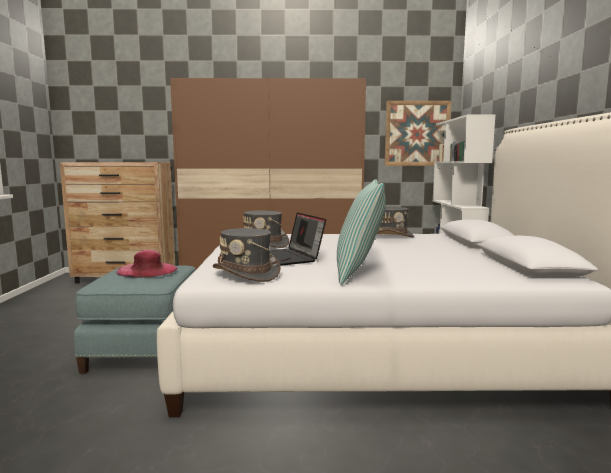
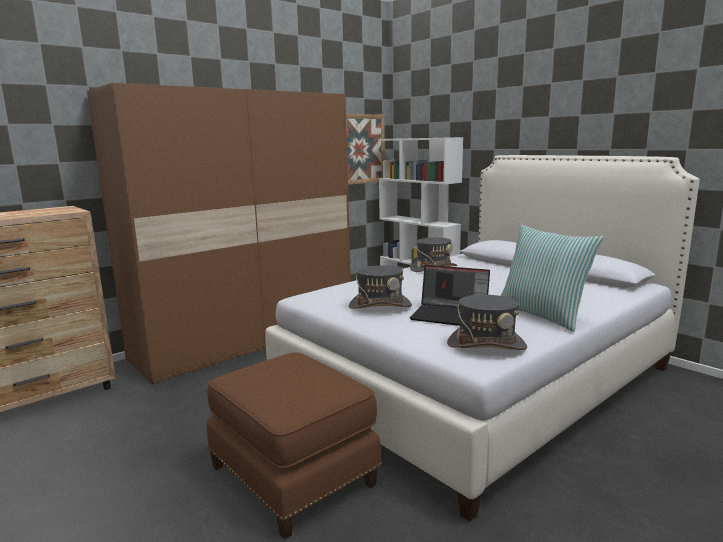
camera: 40 degrees left, 5 degrees up
blue ottoman [74,266,195,374] -> brown ottoman [207,352,382,540]
pink hat [116,250,177,278] -> none

